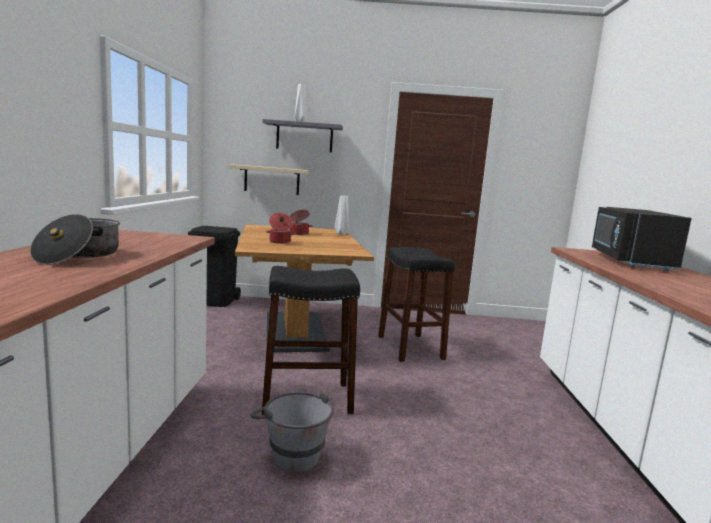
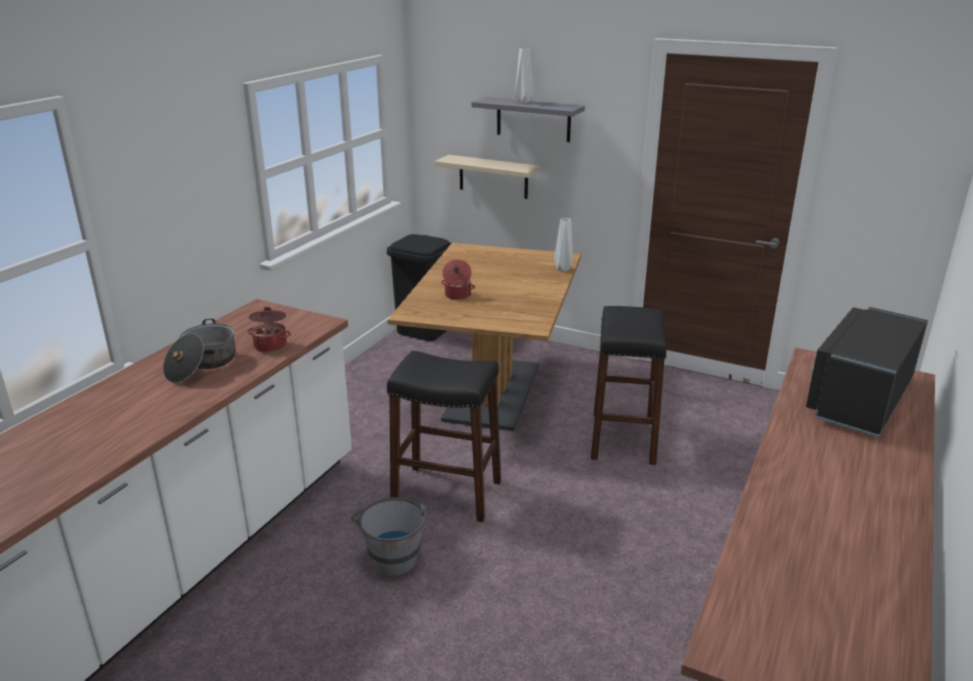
camera: 25 degrees right, 15 degrees up
cooking pot [290,209,313,235] -> cooking pot moved to [247,307,291,352]

